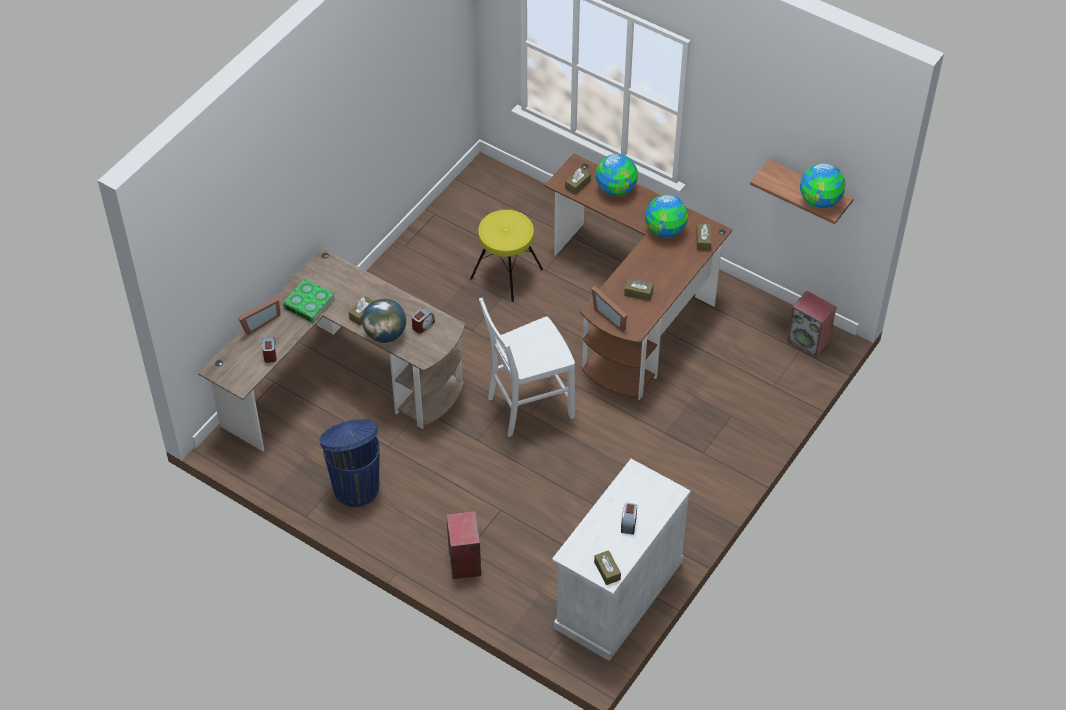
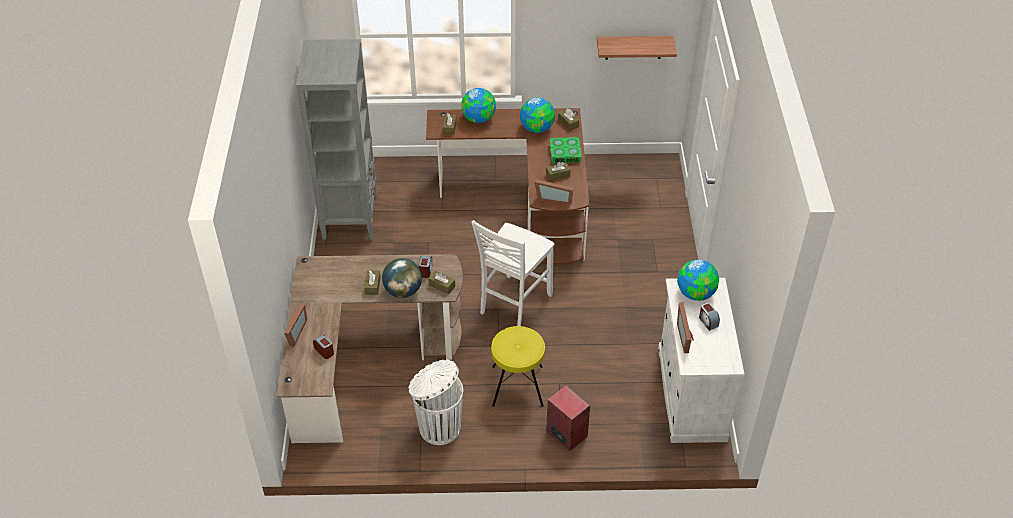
camera: 35 degrees left, 5 degrees down
book [283,279,335,323] -> book moved to [550,137,582,164]
blue trash can [319,419,380,507] -> white trash can [409,360,463,445]
yellow stool [470,210,543,302] -> yellow stool moved to [491,326,545,407]
brown tissue box [594,550,621,585] -> brown tissue box moved to [428,271,455,294]
speaker [787,291,836,358] -> none
globe [800,163,846,208] -> globe moved to [677,260,719,301]
none -> grey bookcase [296,39,377,240]
none -> picture frame [677,302,694,353]

